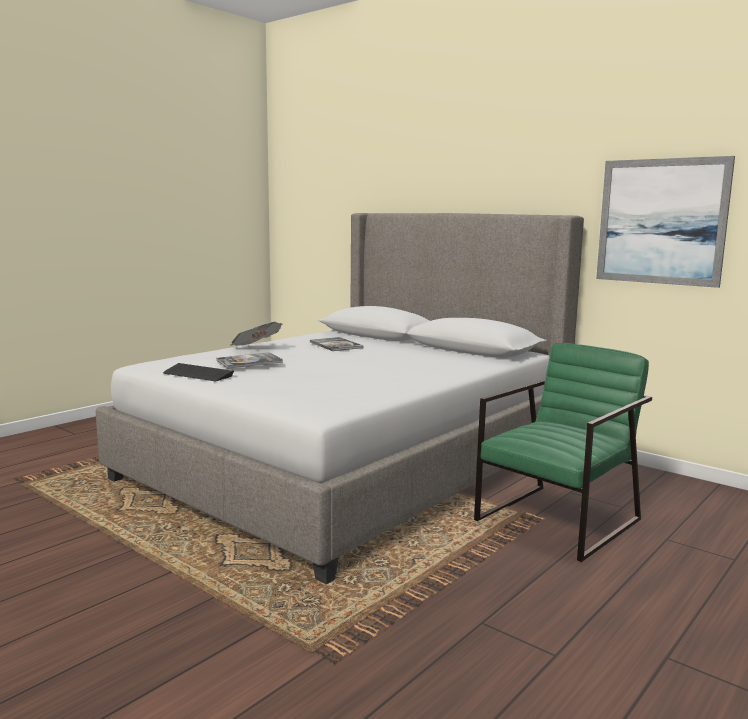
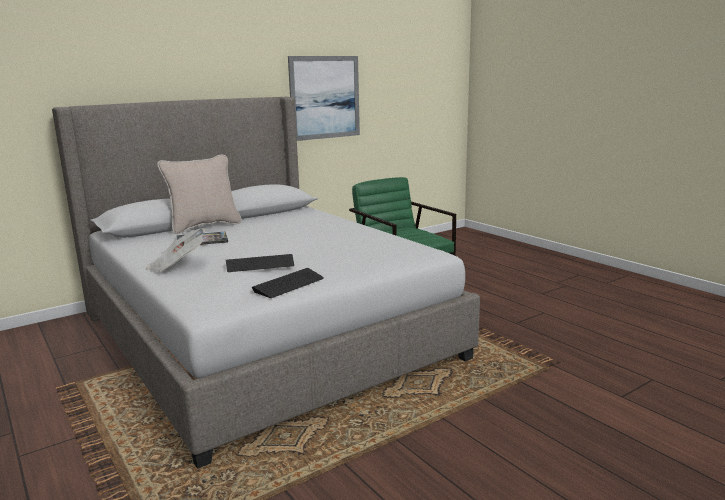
camera: 75 degrees left, 5 degrees up
book [216,352,283,368] -> keyboard [226,254,294,272]
none -> beige pillow [157,155,242,234]

